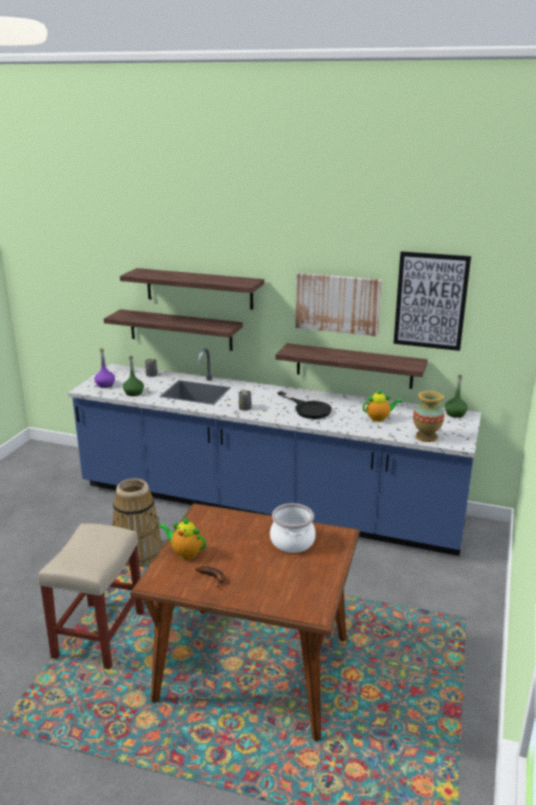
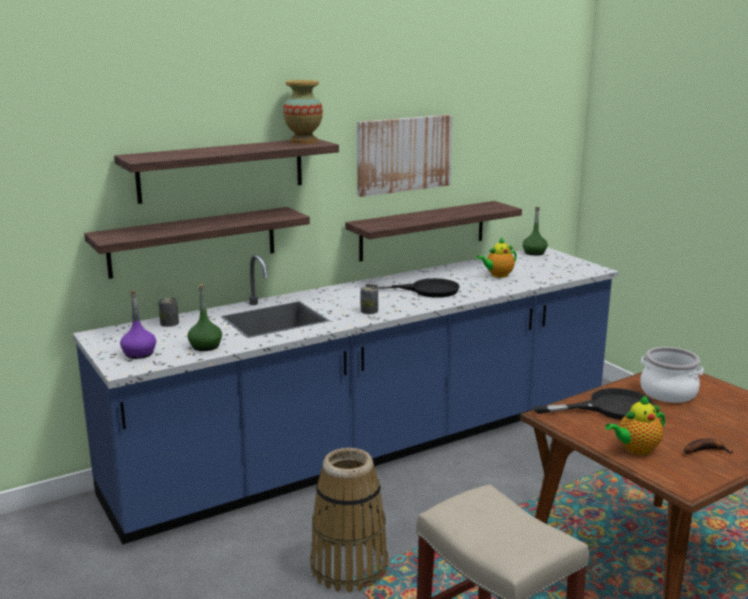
camera: 50 degrees left, 5 degrees down
teapot [362,389,402,422] -> teapot turned 150 degrees counterclockwise [476,237,517,278]
picture [393,251,471,351] -> none
vase [413,391,444,442] -> vase moved to [283,80,323,144]
none -> black frying pan [533,388,654,420]

